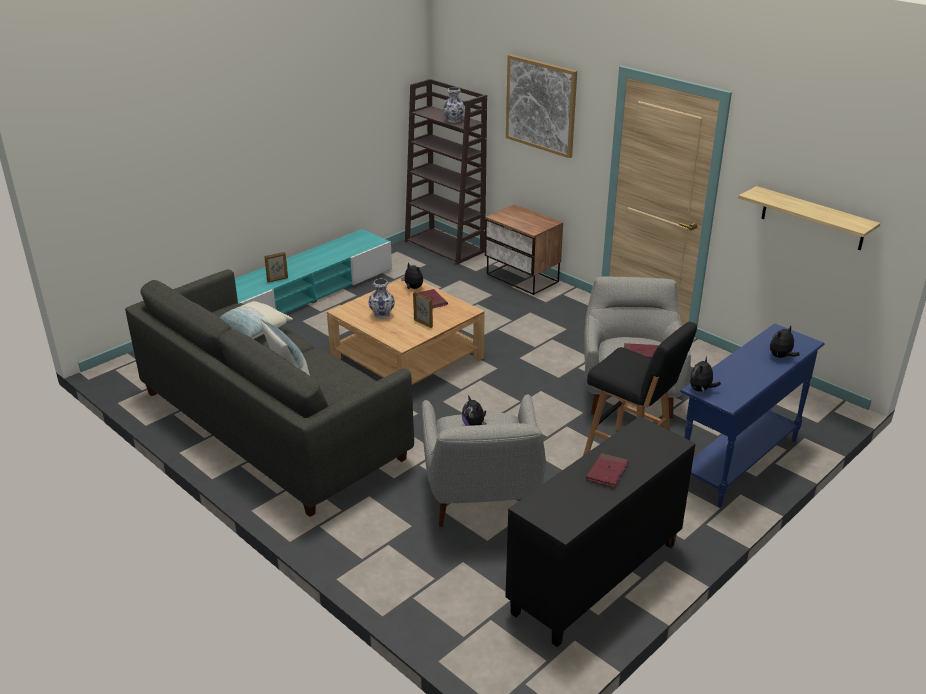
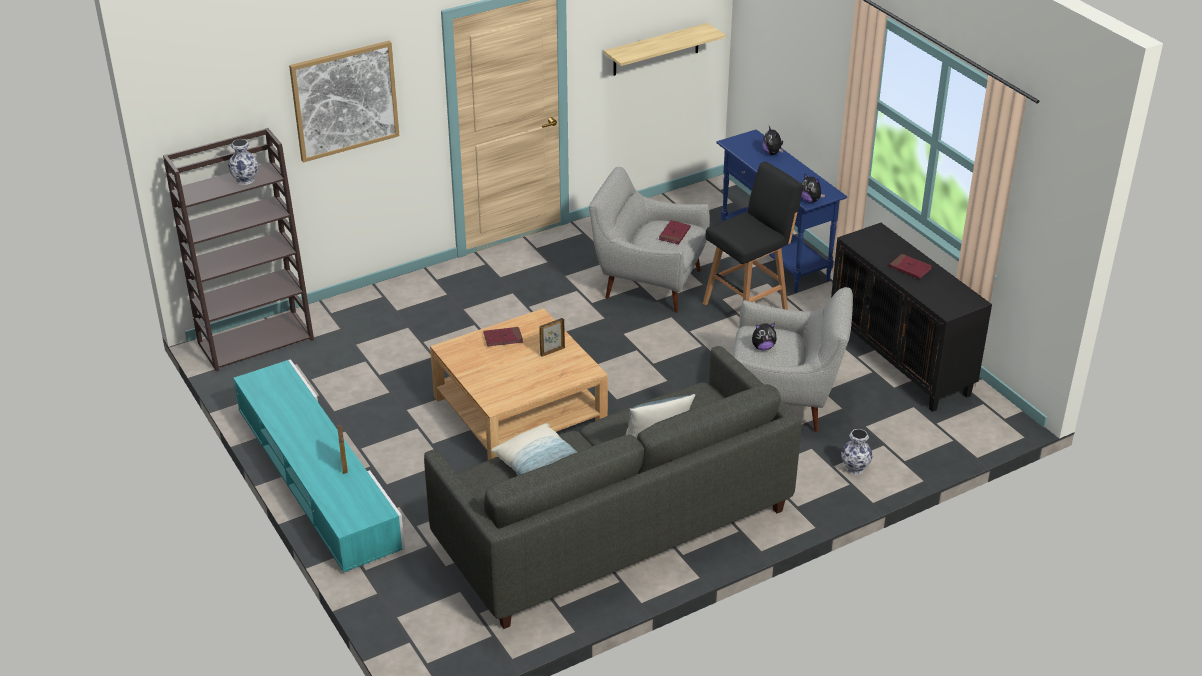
camera: 75 degrees left, 5 degrees up
vase [368,278,395,319] -> vase moved to [841,429,873,475]
plush toy [401,263,423,289] -> none
nightstand [485,204,563,295] -> none

